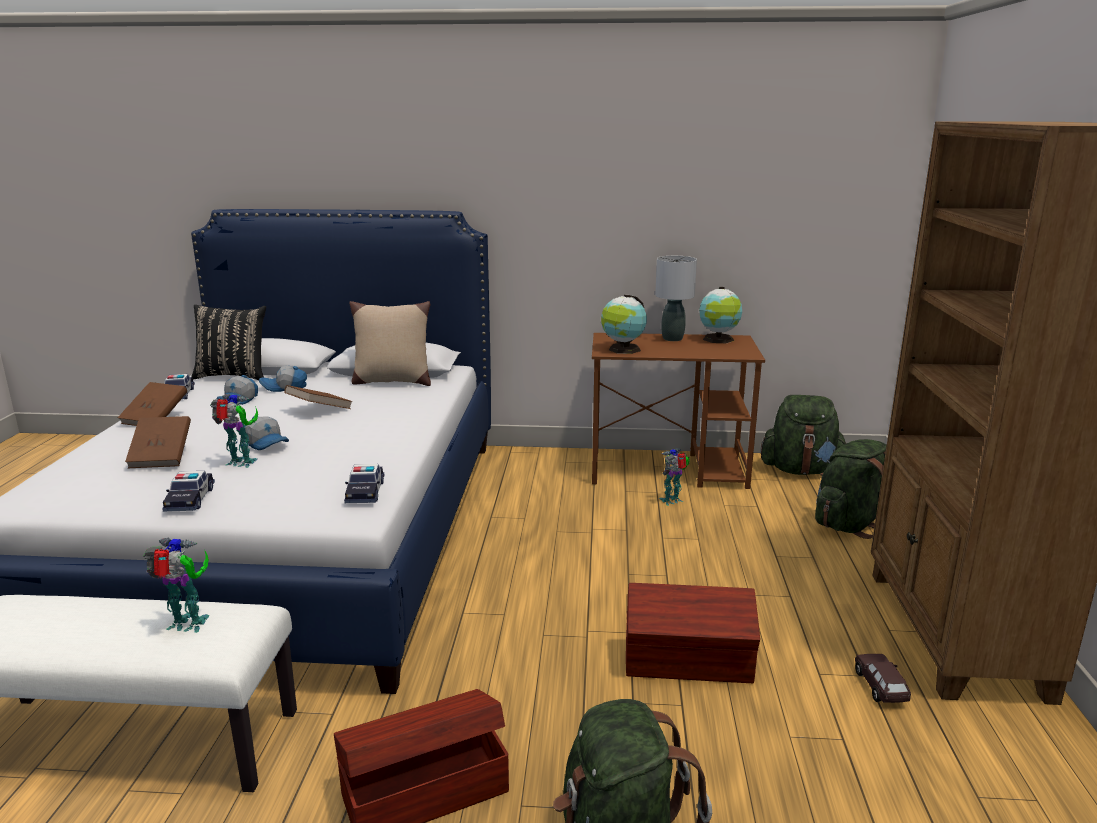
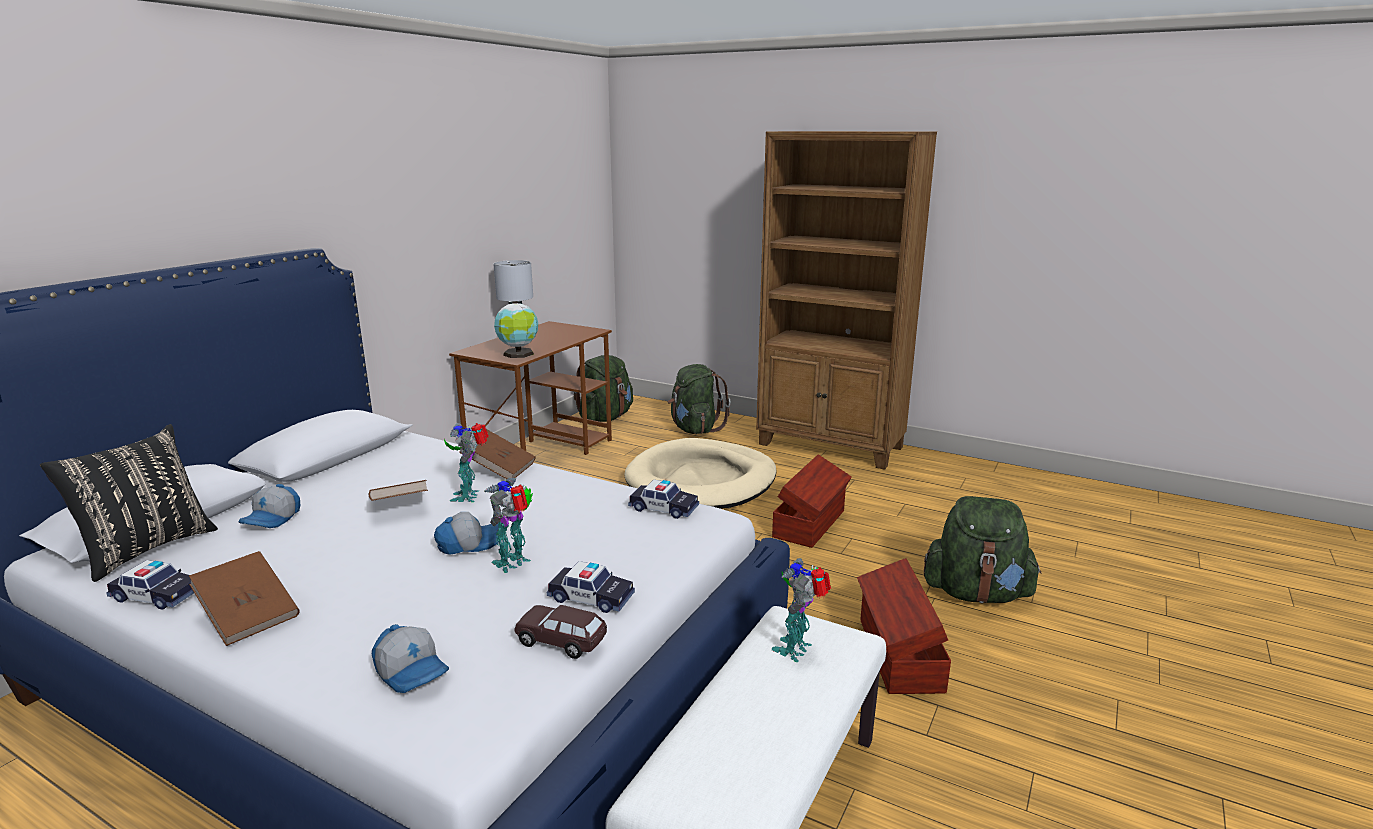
camera: 65 degrees left, 0 degrees up
brown book [125,416,191,468] -> brown book moved to [459,429,536,479]
cap [216,375,258,405] -> cap moved to [372,624,449,693]
beige pillow [349,301,431,386] -> none
toy robot [659,448,690,506] -> toy robot moved to [444,423,489,502]
globe [699,287,742,343] -> none
brown toy car [855,654,911,703] -> brown toy car moved to [514,605,607,659]
none -> beige dog bed [624,438,777,509]

